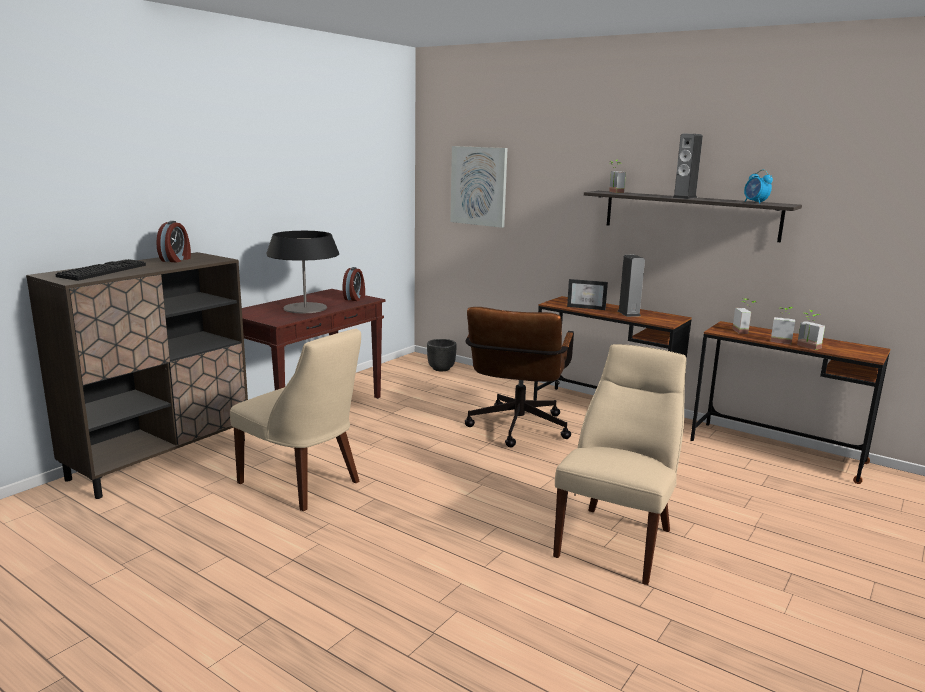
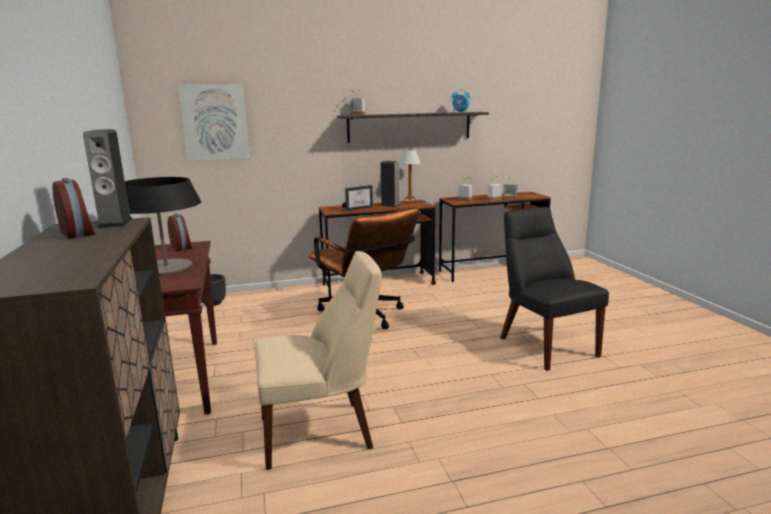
camera: 50 degrees left, 0 degrees up
keyboard [56,259,146,281] -> none
beige chair [553,344,687,585] -> black chair [500,207,609,371]
speaker [672,134,703,199] -> speaker moved to [83,129,133,228]
none -> table lamp [399,148,421,203]

